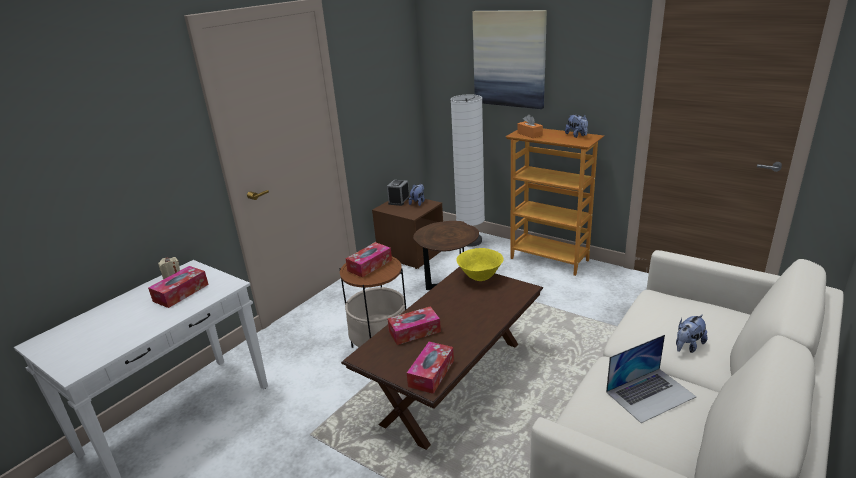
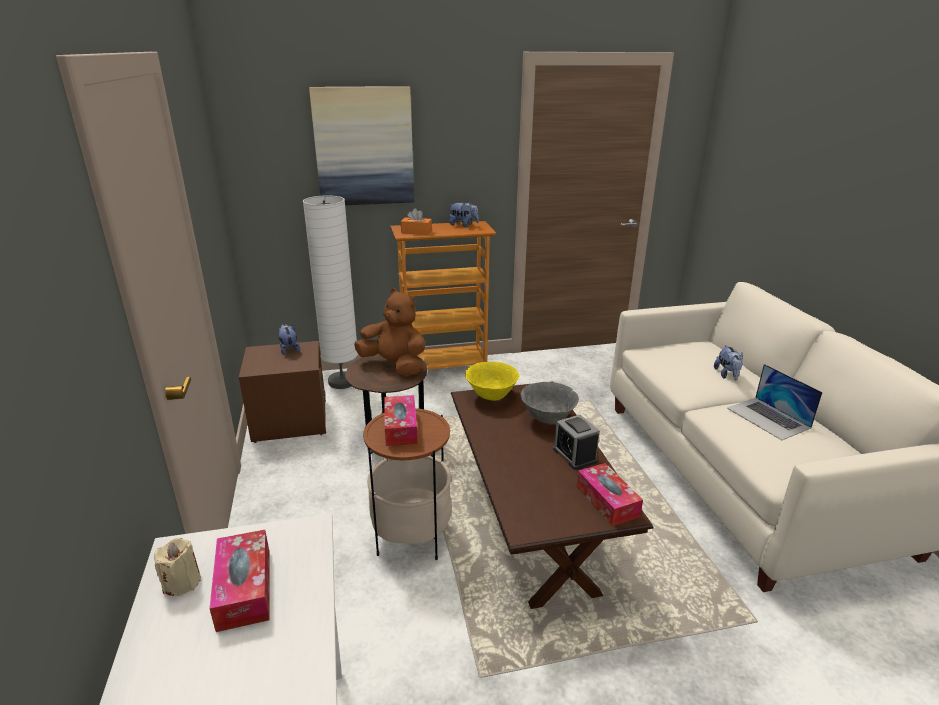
camera: 50 degrees left, 0 degrees up
alarm clock [387,180,410,206] -> alarm clock moved to [553,415,600,470]
tissue box [388,306,441,345] -> none
laptop [606,335,696,423] -> laptop turned 135 degrees clockwise [727,364,823,440]
none -> brown plush toy [354,289,425,376]
none -> grey bowl [520,382,579,424]

